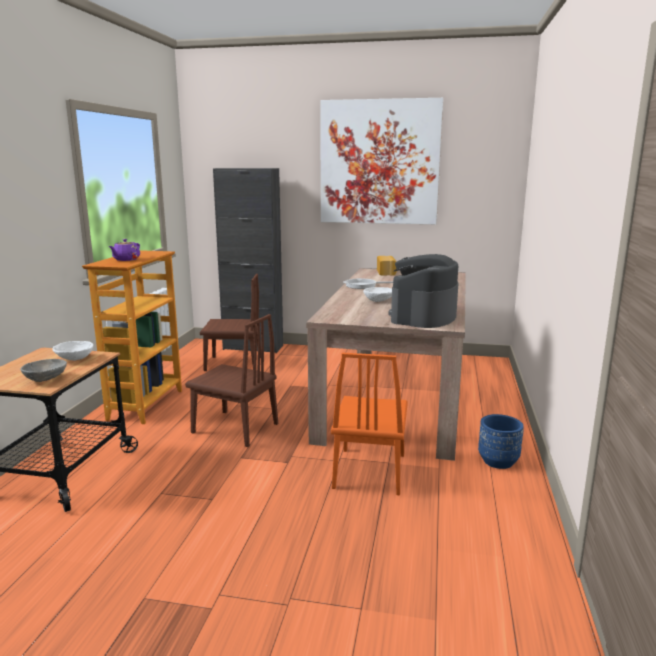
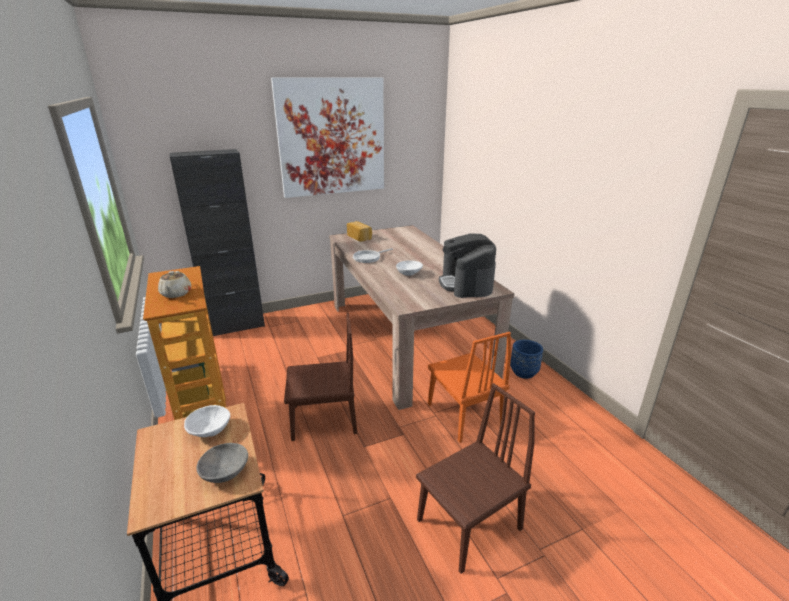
camera: 35 degrees left, 10 degrees up
purple teapot [109,239,140,261] -> beige teapot [158,271,191,298]
brown chair [200,274,261,371] -> brown chair moved to [416,383,535,574]

